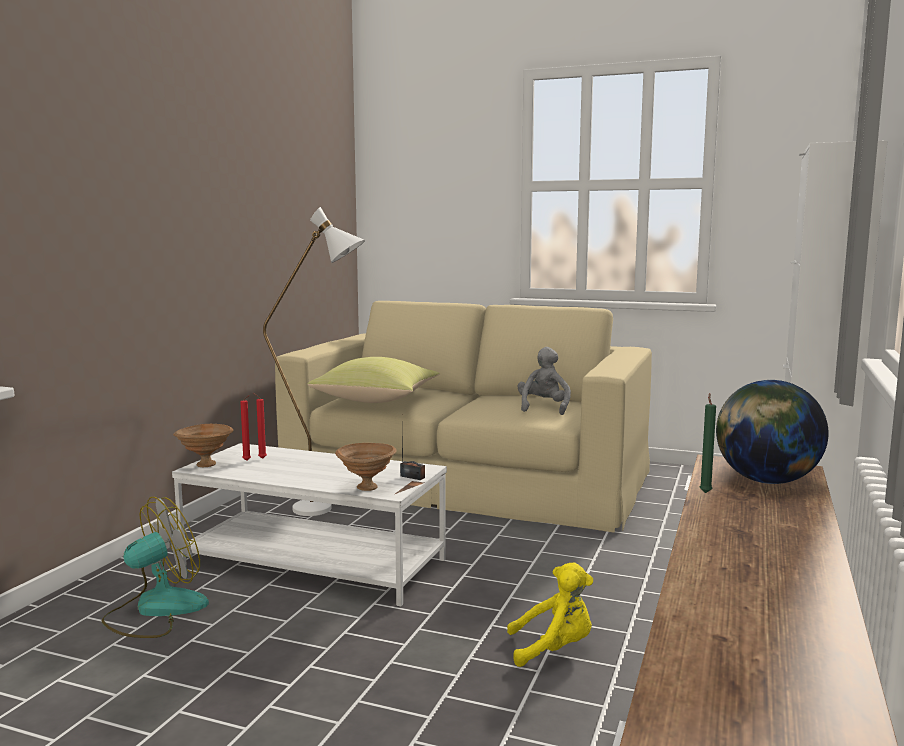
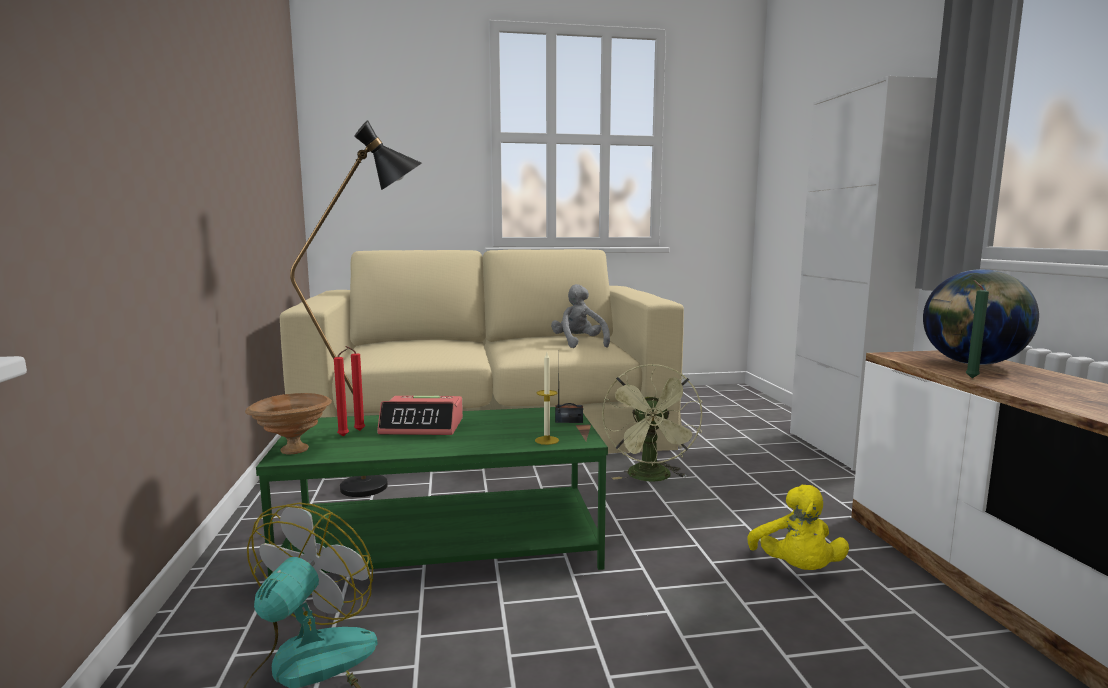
camera: 30 degrees left, 0 degrees up
white coffee table [172,443,447,606] -> green coffee table [256,407,608,577]
white floor lamp [263,207,365,516] -> black floor lamp [290,120,422,497]
yellow pillow [308,357,440,403] -> none
brown bowl [335,443,397,491] -> candle [535,353,559,445]
yellow plush toy [507,562,593,667] -> yellow plush toy turned 120 degrees clockwise [747,485,849,570]
none -> alarm clock [377,396,463,435]
none -> green fan [602,364,703,482]

